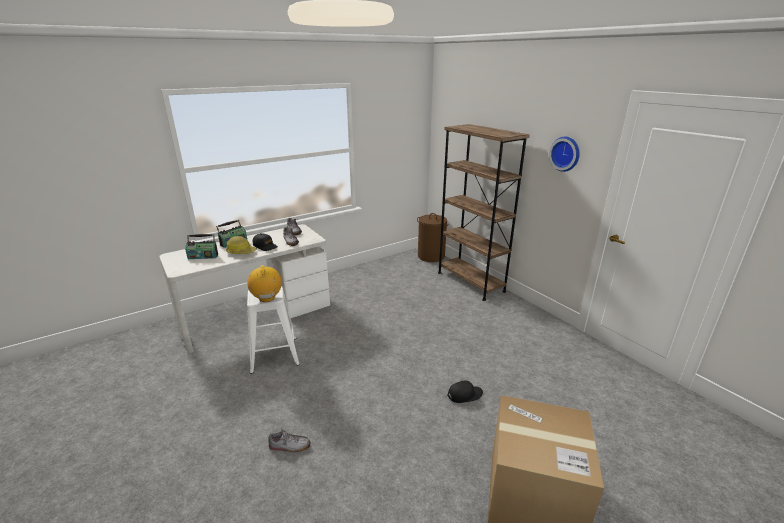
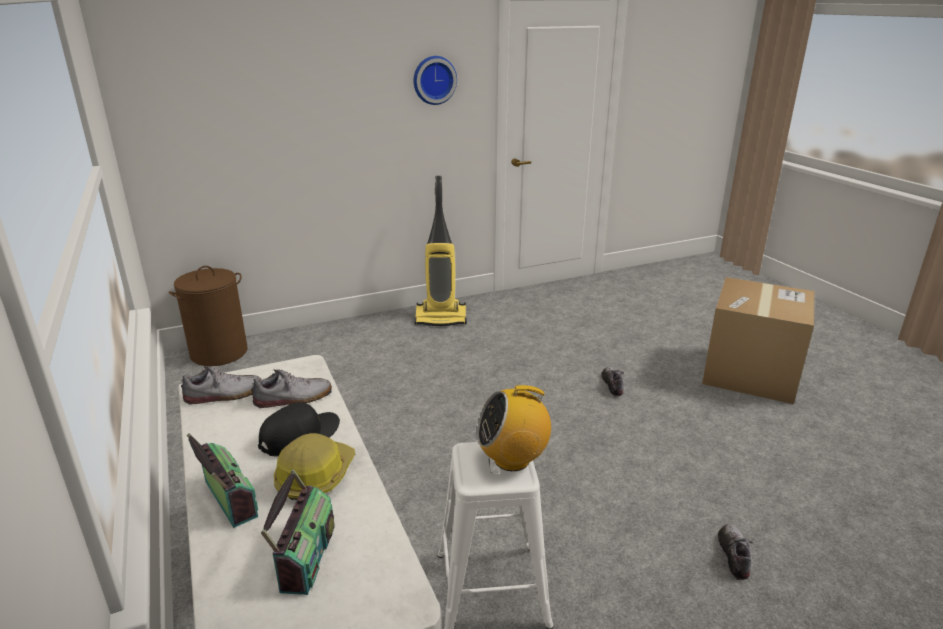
camera: 80 degrees left, 0 degrees up
brown bookcase [438,124,530,301] -> none
black cap [448,381,483,403] -> shoe [601,366,624,397]
none -> vacuum cleaner [414,176,467,327]

